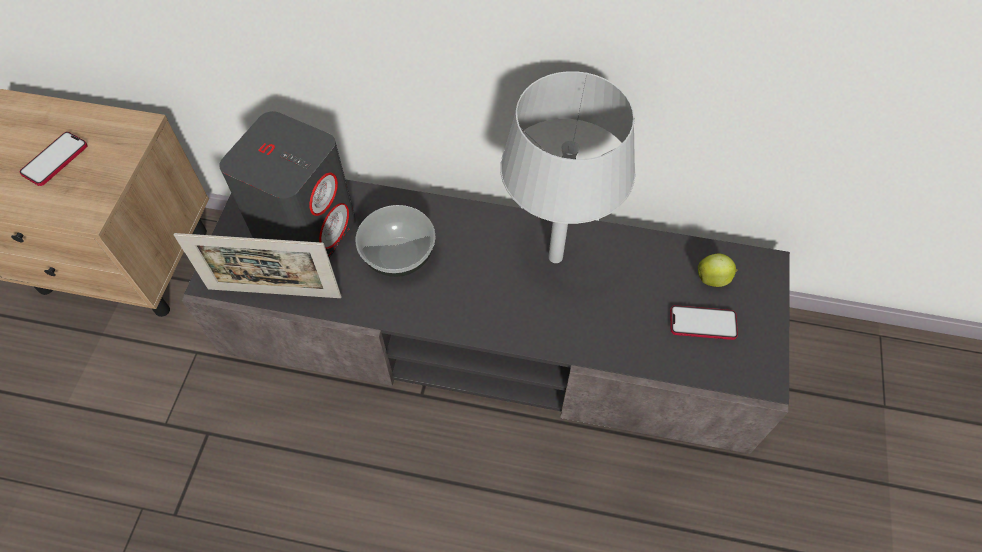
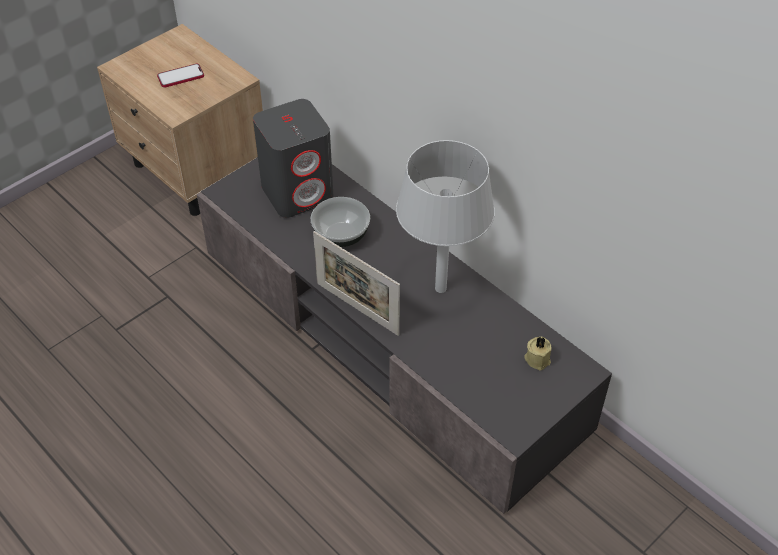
camera: 35 degrees right, 10 degrees down
picture frame [174,233,342,298] -> picture frame moved to [313,231,400,336]
phone [670,305,738,340] -> none
apple [698,253,738,287] -> beige candle [524,336,552,370]

